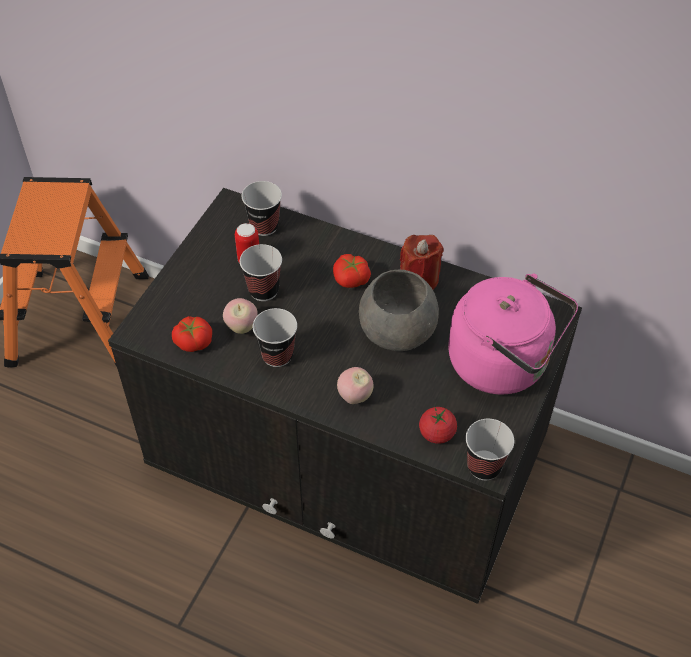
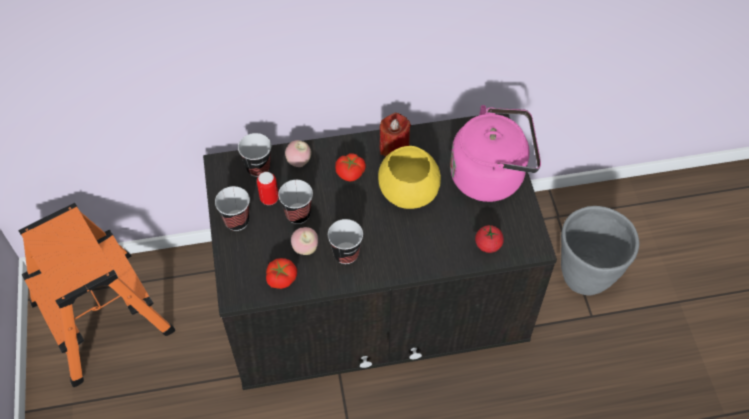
camera: 35 degrees left, 5 degrees up
apple [337,367,373,404] -> apple moved to [285,140,311,167]
grey bowl [359,269,439,351] -> yellow bowl [378,146,441,209]
cup [466,419,514,480] -> cup moved to [215,186,250,231]
none -> grey planter [561,206,639,295]

